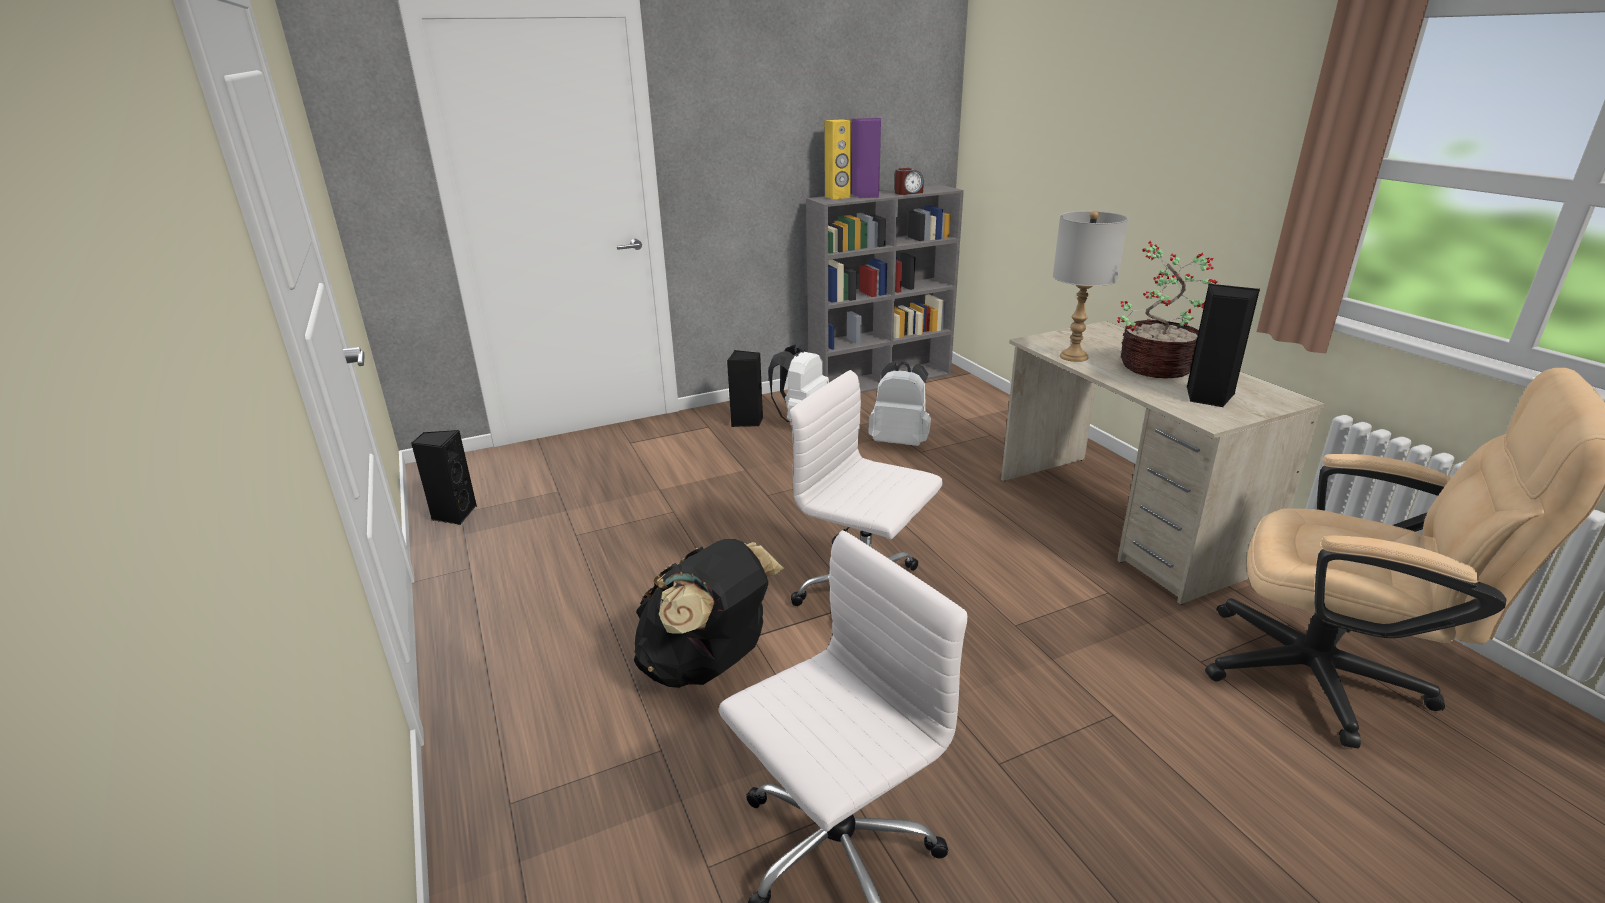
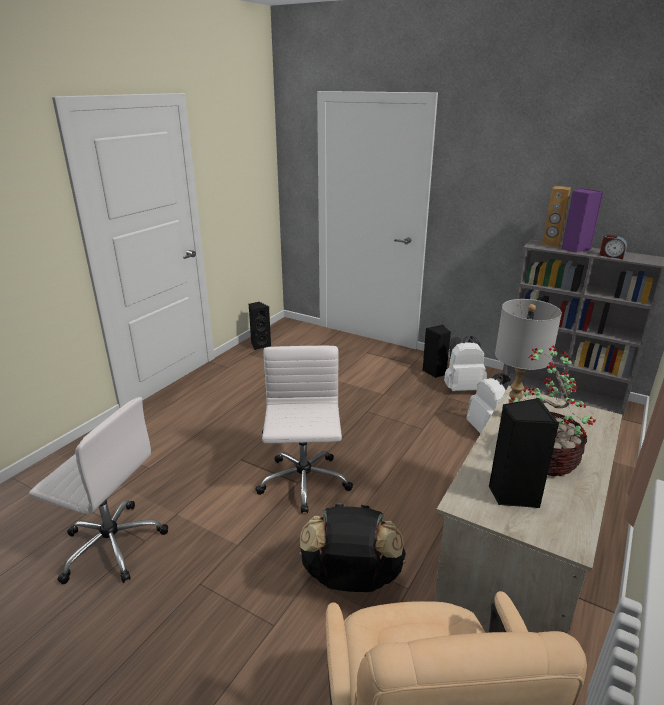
camera: 55 degrees right, 0 degrees up
black backpack [634,539,784,688] -> black backpack moved to [299,503,406,592]
yellow speaker [825,119,851,199] -> brown speaker [542,186,571,247]

